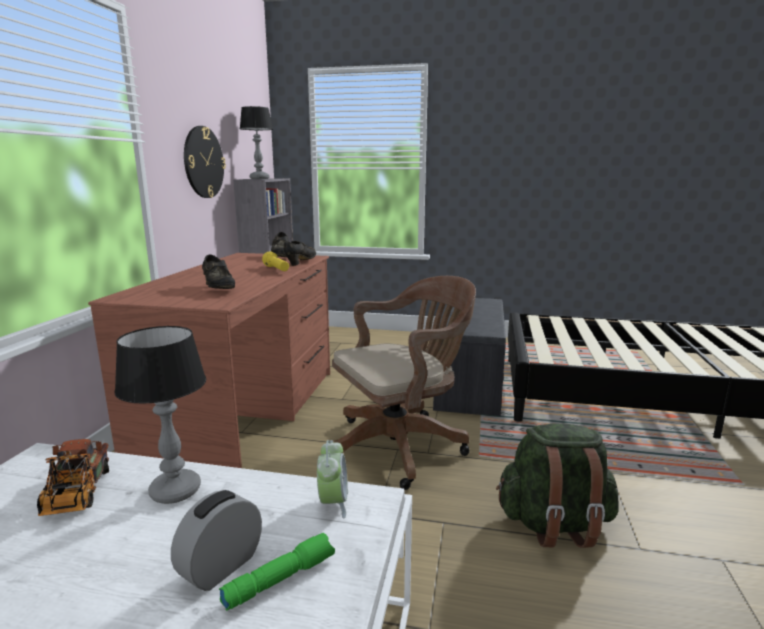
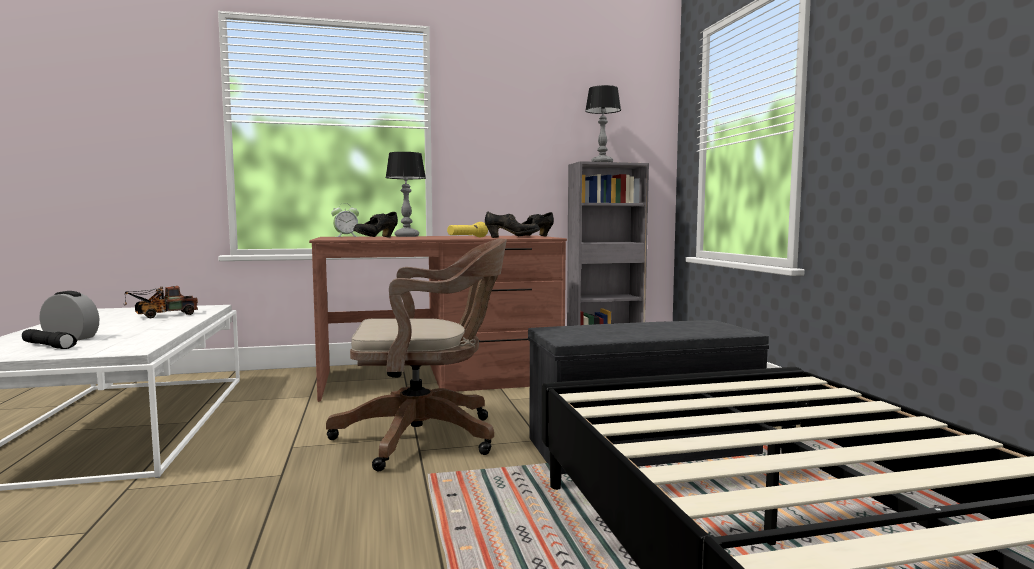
camera: 65 degrees right, 10 degrees down
table lamp [114,326,206,504] -> table lamp moved to [385,152,426,237]
wall clock [184,126,226,198] -> none
green flashlight [219,533,335,611] -> black flashlight [22,329,77,349]
alarm clock [317,440,348,518] -> alarm clock moved to [331,203,359,237]
brown office chair [332,276,476,490] -> brown office chair turned 45 degrees counterclockwise [326,239,507,471]
green backpack [496,423,619,548] -> none

